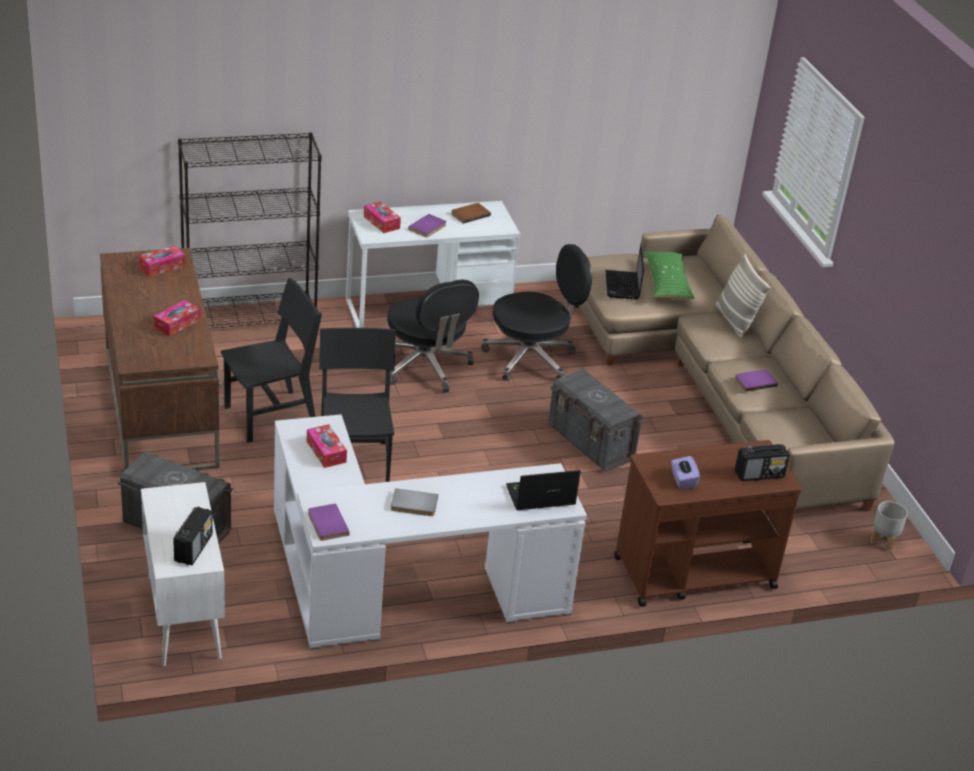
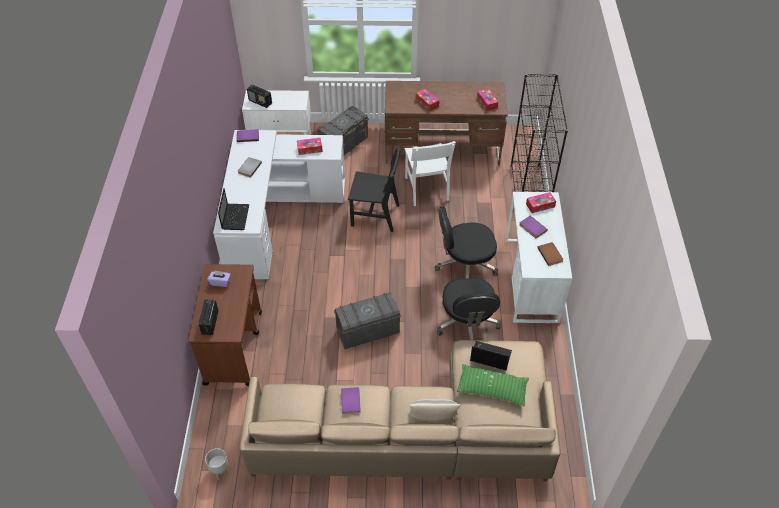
camera: 110 degrees right, 15 degrees up
black chair [221,278,322,443] -> white chair [405,141,456,206]

